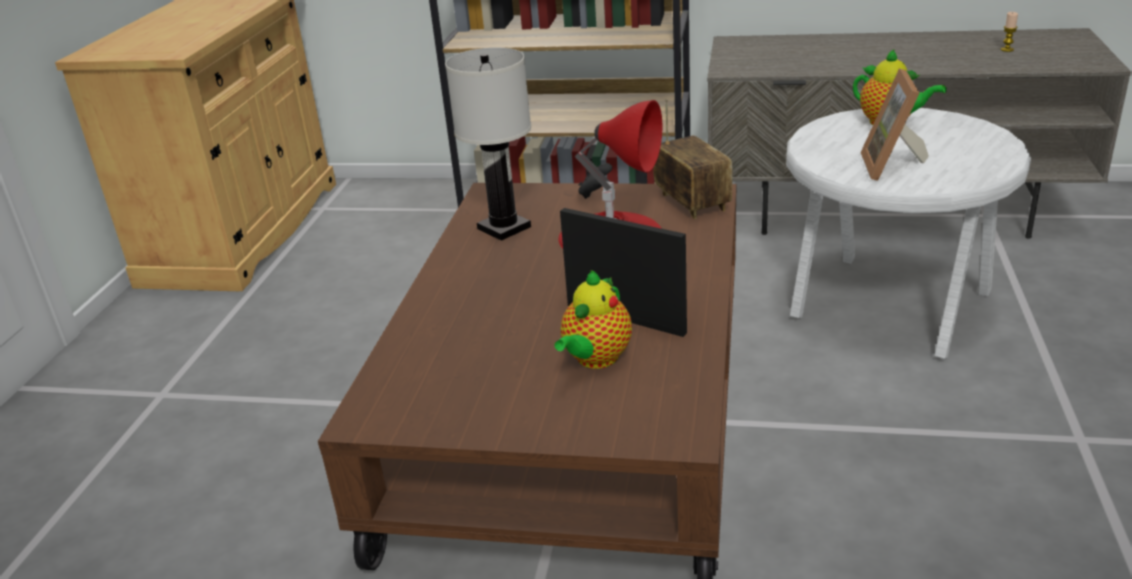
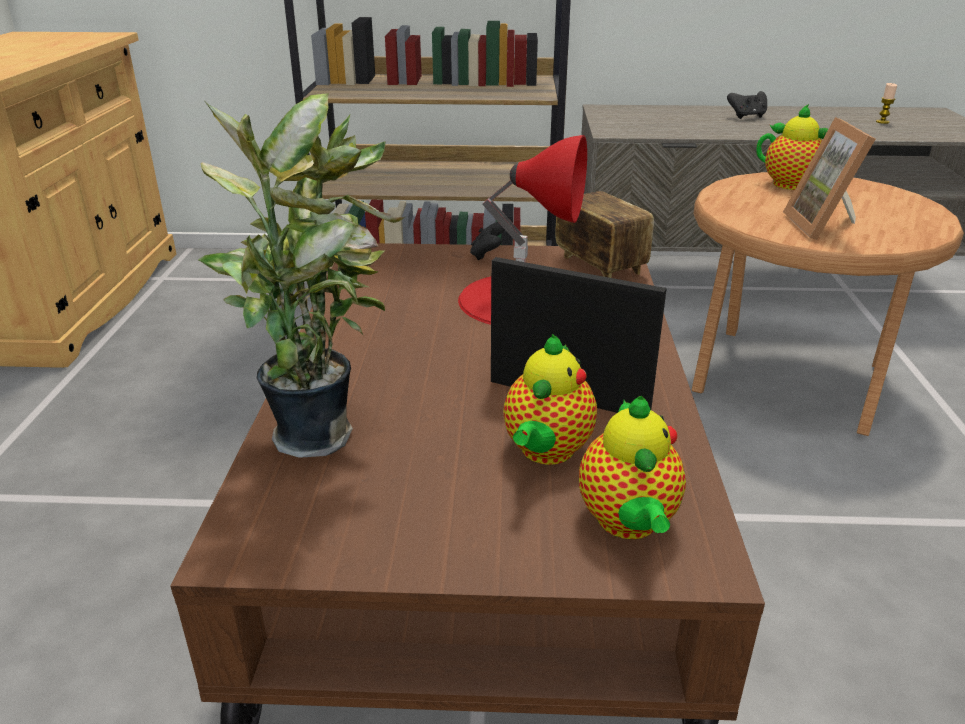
camera: 10 degrees left, 0 degrees up
white table lamp [445,48,531,241] -> none
white side table [786,108,1031,359] -> brown side table [691,172,964,436]
none -> potted plant [198,93,407,458]
none -> teapot [579,396,686,539]
none -> black game controller [727,91,767,119]

